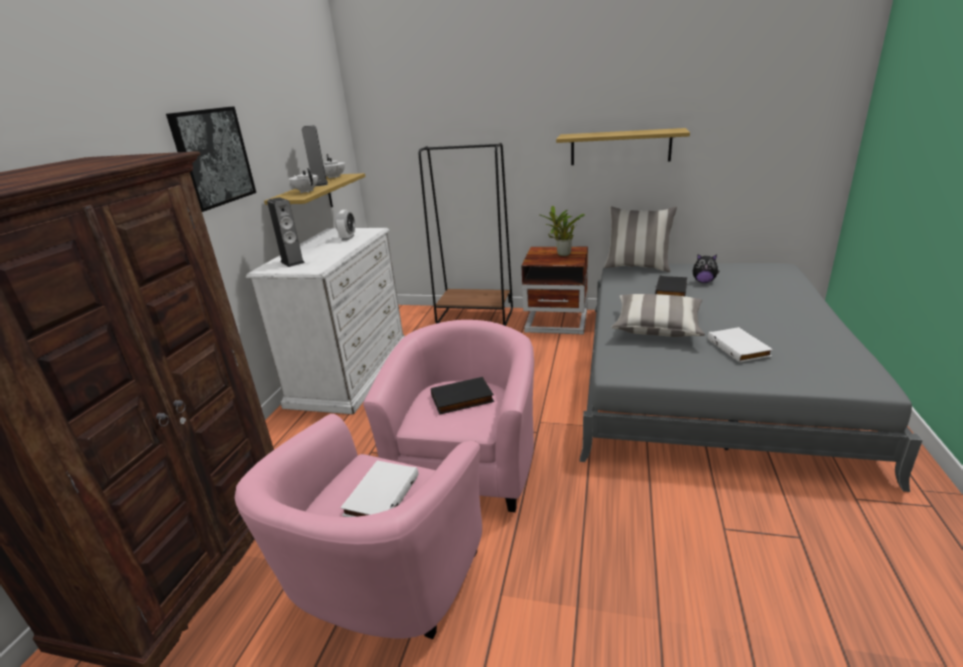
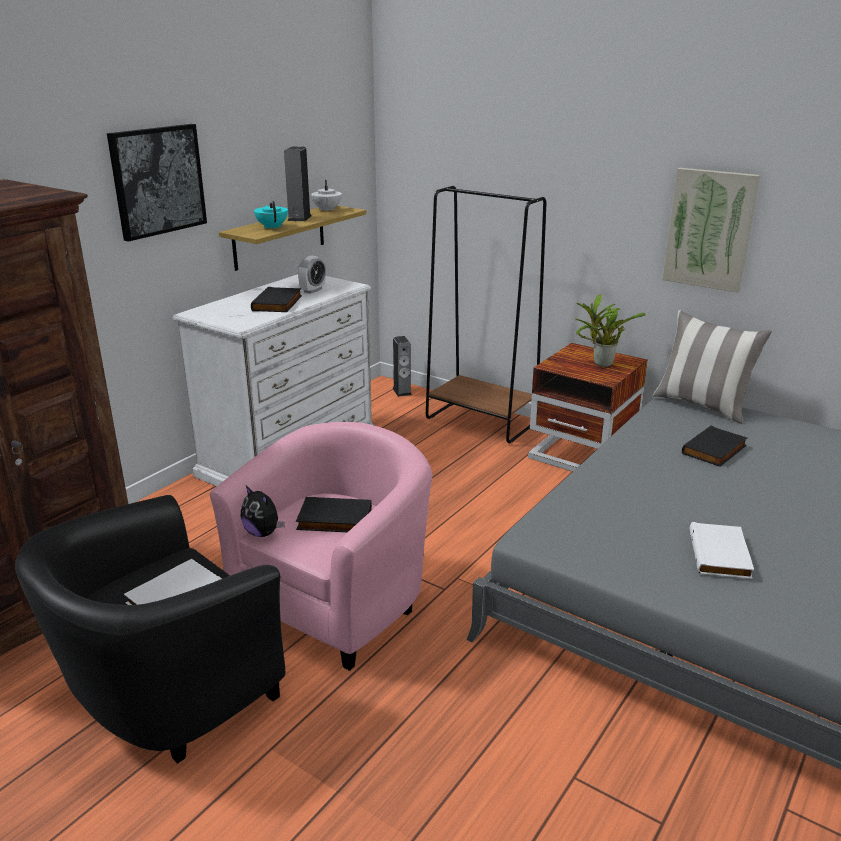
camera: 20 degrees right, 0 degrees up
pink armchair [235,414,482,639] -> black armchair [15,495,285,764]
speaker [267,197,305,267] -> speaker moved to [393,336,412,397]
white teapot [289,168,318,193] -> turquoise teapot [254,201,288,229]
shelf [556,128,690,165] -> picture [662,168,760,293]
pillow [611,294,705,337] -> none
plush toy [693,254,720,283] -> plush toy moved to [241,486,285,537]
none -> black book [251,287,302,312]

